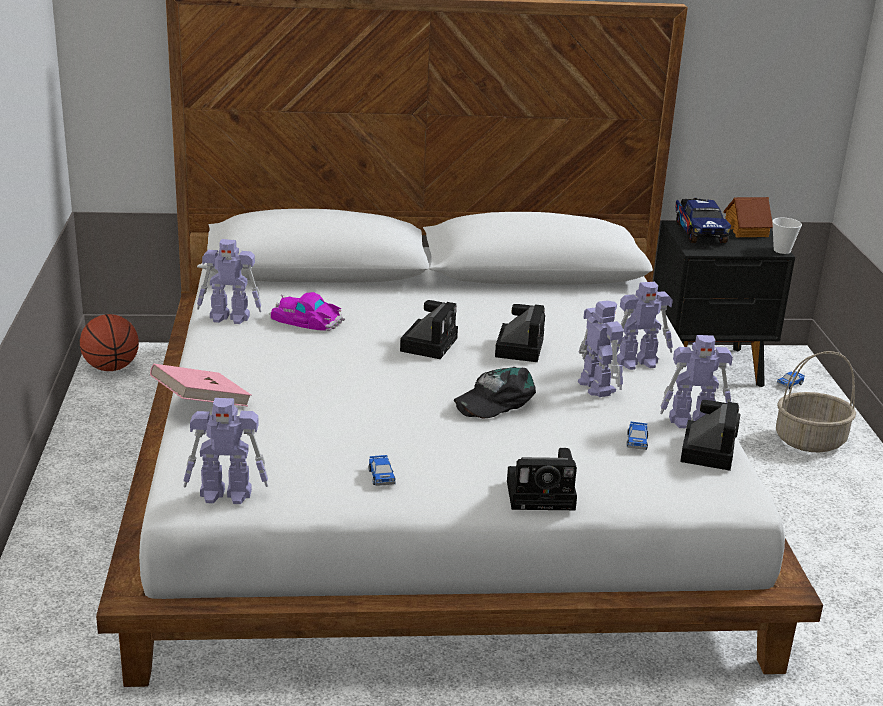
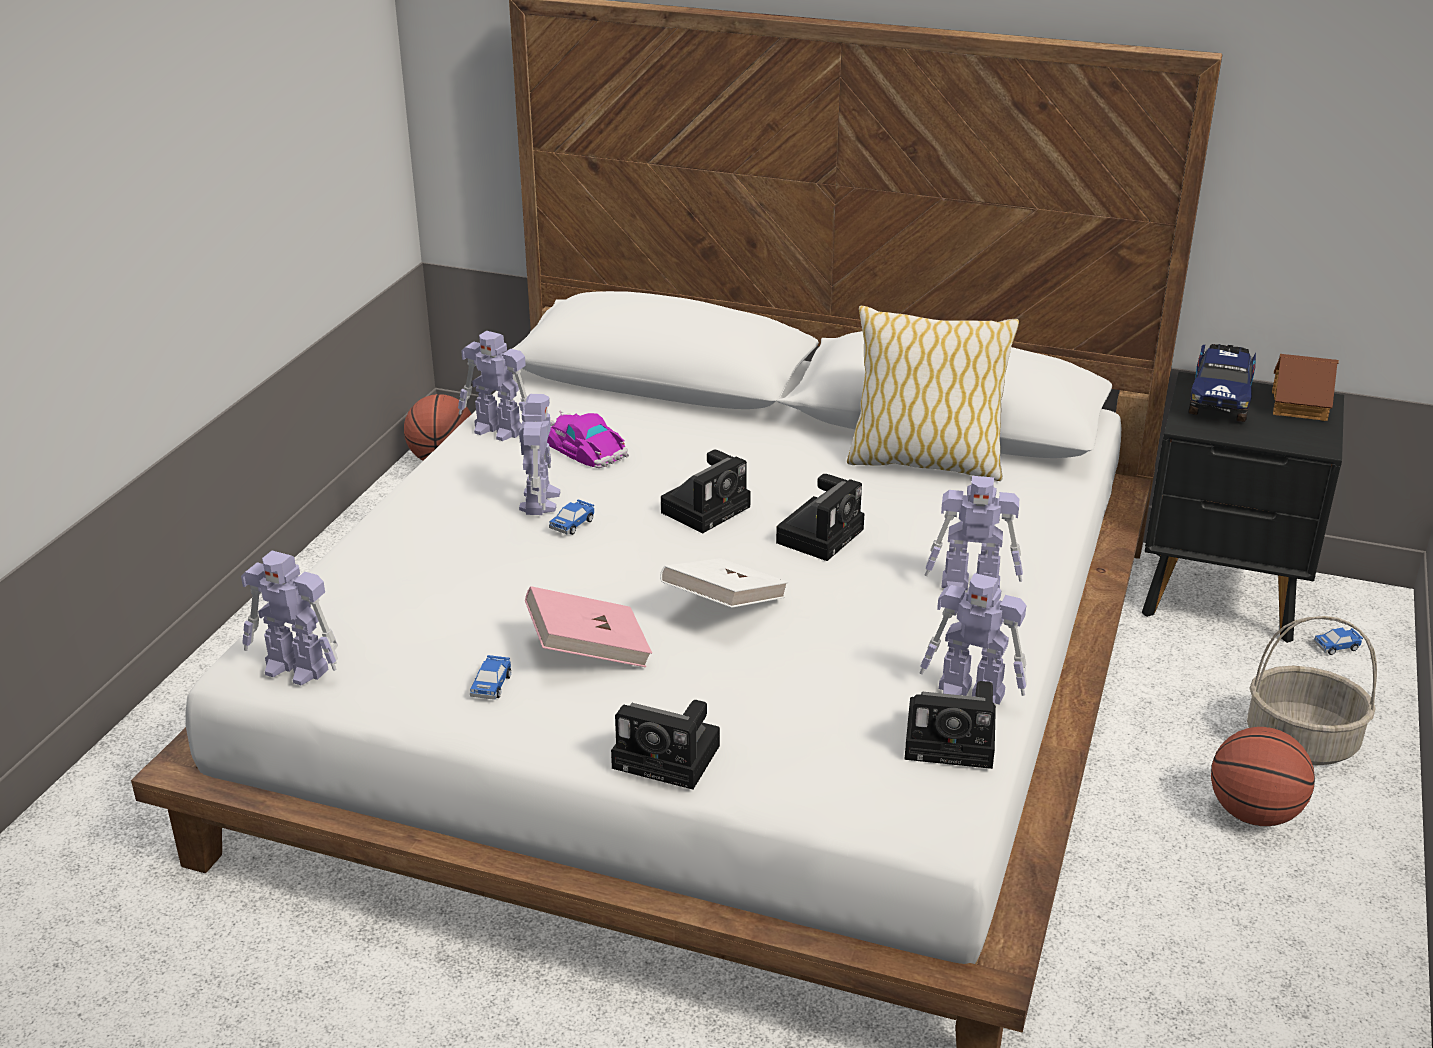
camera: 25 degrees right, 5 degrees up
pink book [150,364,252,406] -> pink book moved to [525,586,652,667]
black cap [454,367,536,419] -> white book [660,558,788,608]
toy robot [578,300,623,397] -> toy robot moved to [519,394,560,515]
toy car [626,422,648,450] -> toy car moved to [549,499,594,535]
camera [680,400,740,471] -> camera turned 60 degrees clockwise [904,681,996,769]
cup [772,218,802,254] -> none
none -> pillow [847,306,1019,481]
none -> basketball [1211,727,1315,826]

